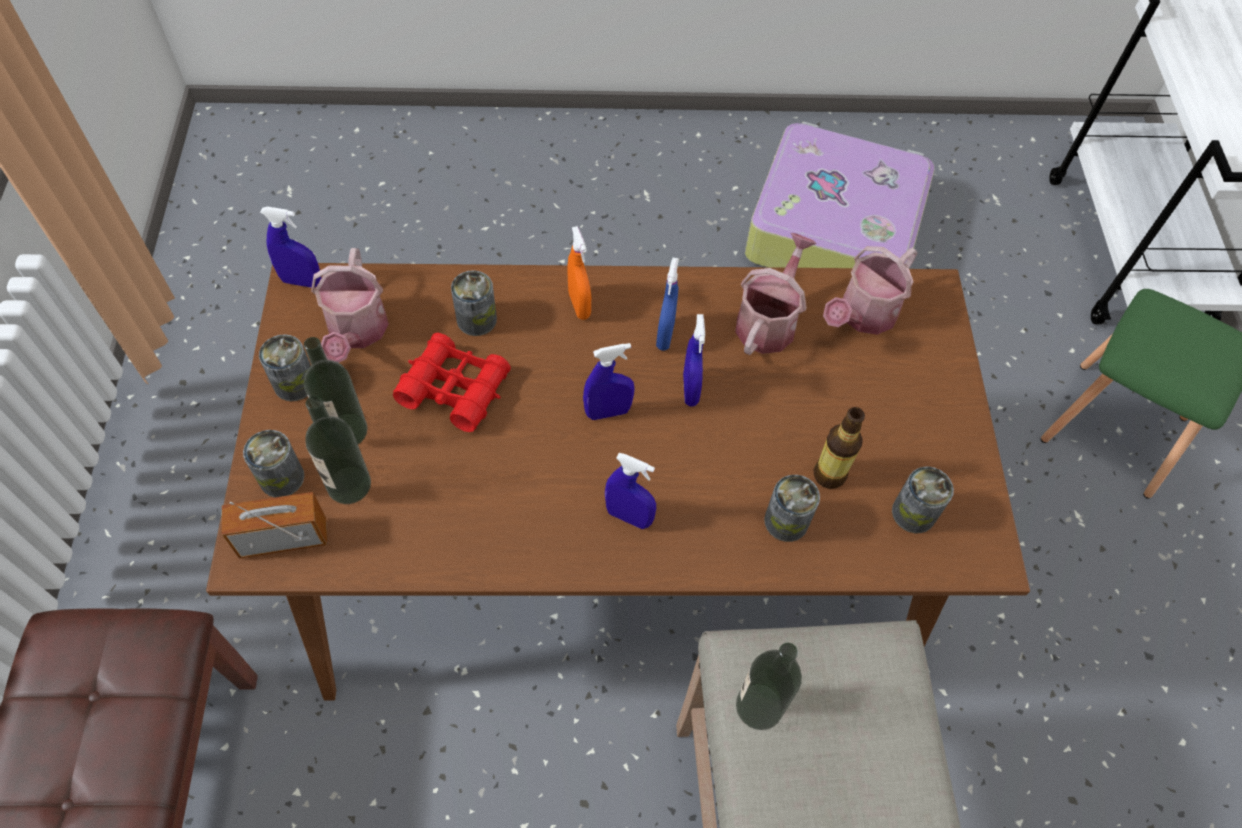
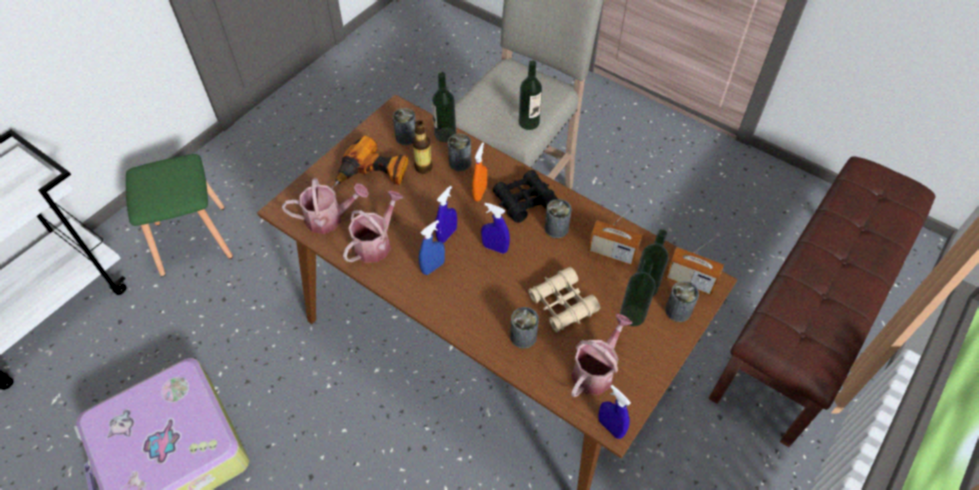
camera: 140 degrees left, 5 degrees down
can [259,334,311,401] -> can moved to [545,199,571,238]
red binoculars [393,333,511,432] -> beige binoculars [528,267,600,332]
orange spray bottle [568,226,591,320] -> orange spray bottle moved to [472,142,487,201]
blue spray bottle [605,453,656,529] -> black binoculars [493,170,558,223]
watering can [735,233,817,355] -> watering can turned 150 degrees clockwise [343,190,403,263]
none -> power drill [331,135,408,189]
none -> bottle [432,72,456,143]
none -> radio [588,205,642,266]

